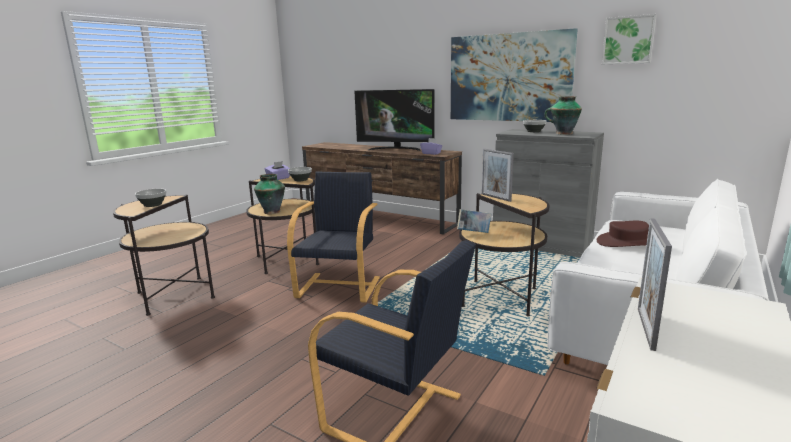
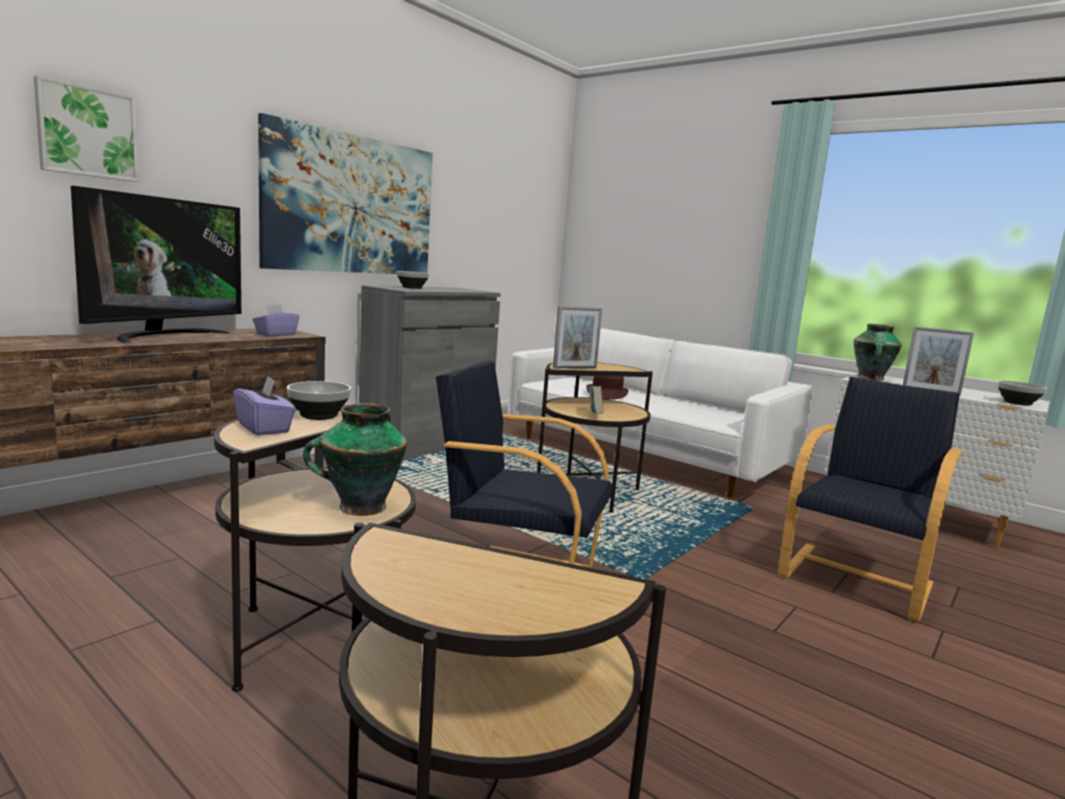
camera: 85 degrees left, 5 degrees down
bowl [135,189,166,207] -> bowl moved to [998,380,1047,406]
vase [544,96,582,135] -> vase moved to [854,324,902,381]
picture [602,14,657,64] -> picture moved to [34,75,139,182]

